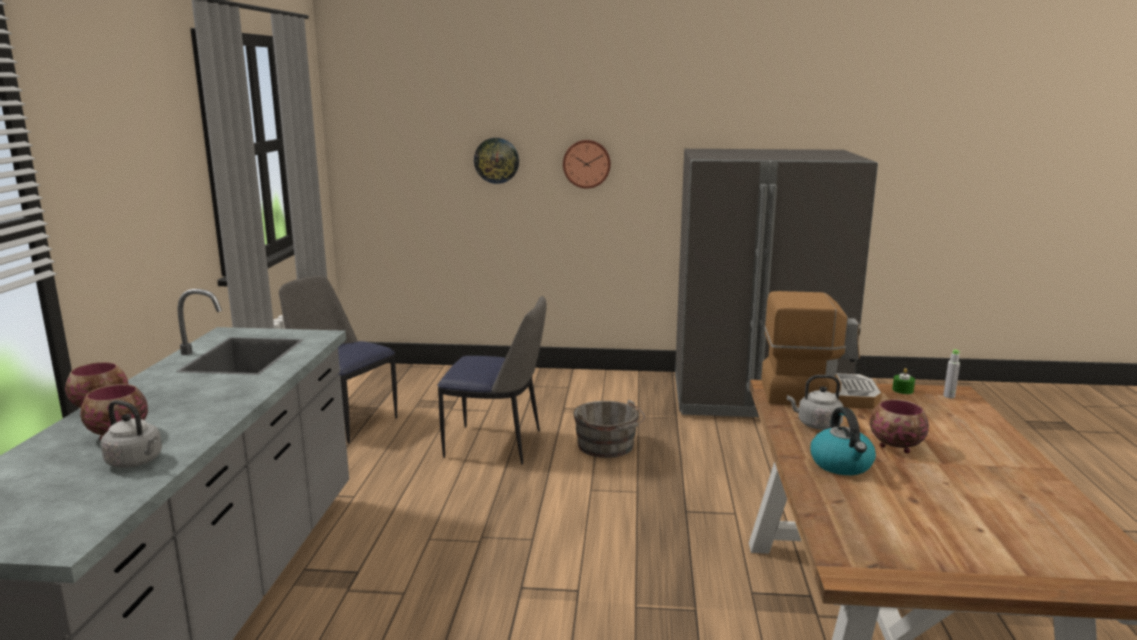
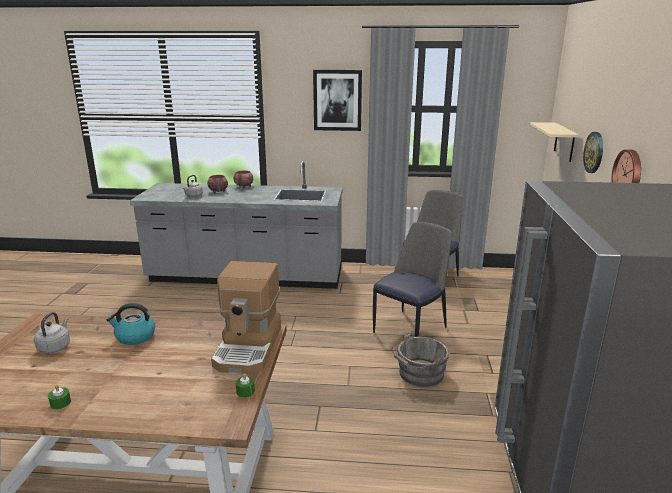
camera: 90 degrees right, 5 degrees up
chair [438,296,547,464] -> chair turned 150 degrees counterclockwise [373,222,452,337]
grey kettle [787,375,843,430] -> grey kettle moved to [34,312,70,353]
bowl [870,399,929,453] -> none
grey bottle [943,350,960,398] -> none
none -> green candle [48,385,71,410]
none -> picture [313,70,362,131]
none -> beige shelf [530,122,579,162]

